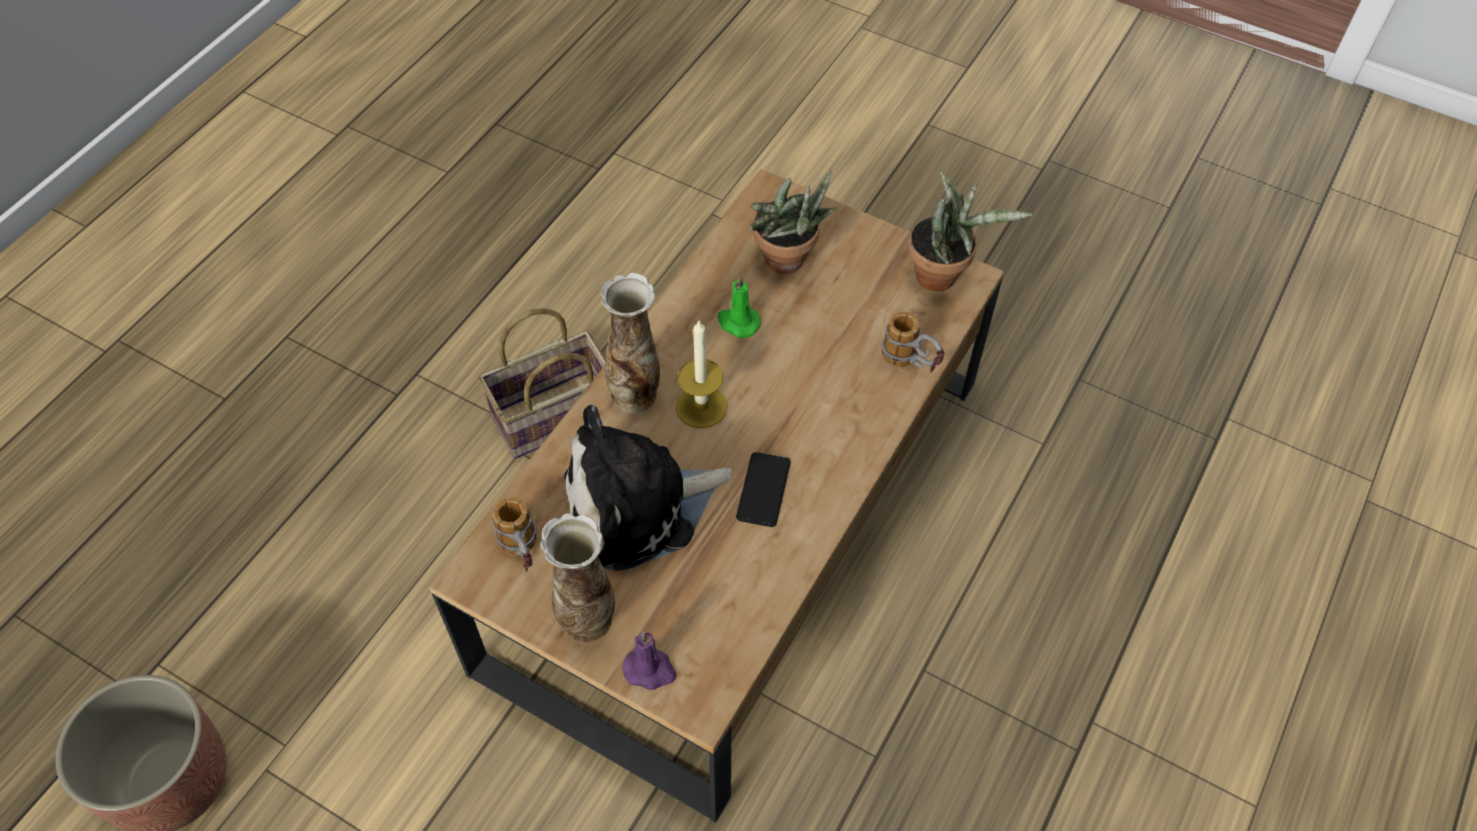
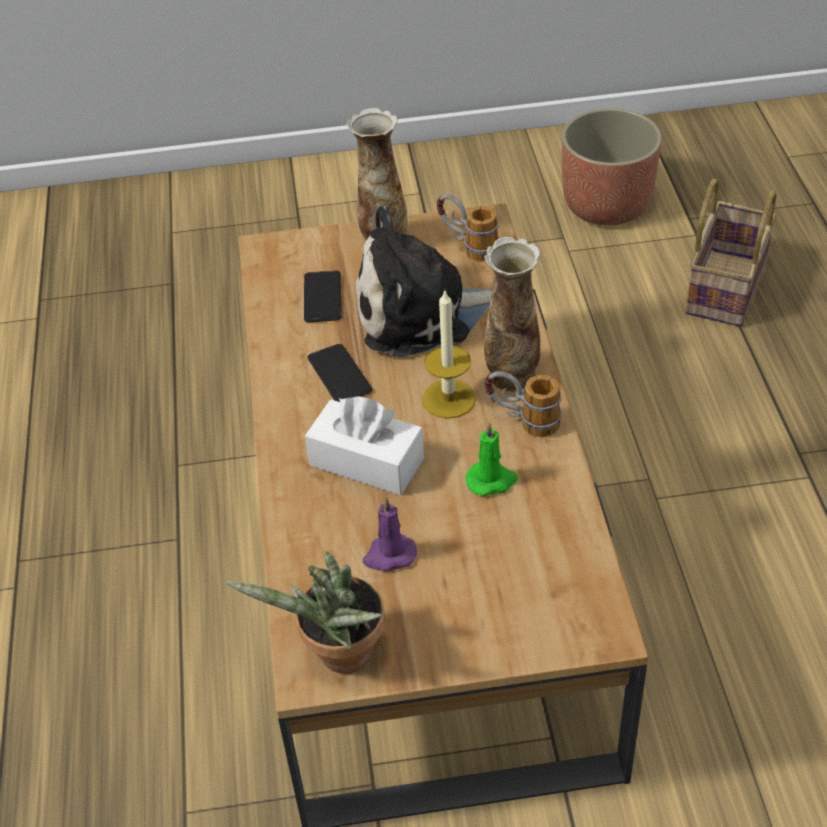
camera: 145 degrees right, 10 degrees down
basket [479,308,606,458] -> basket moved to [685,179,777,327]
plush toy [564,405,732,571] -> plush toy turned 135 degrees counterclockwise [356,205,492,357]
purple candle [622,632,676,690] -> purple candle moved to [363,497,417,572]
potted plant [750,170,837,274] -> none
mug [882,311,945,373] -> mug moved to [484,371,562,437]
none -> phone [304,271,342,322]
none -> white tissue box [305,396,424,495]

